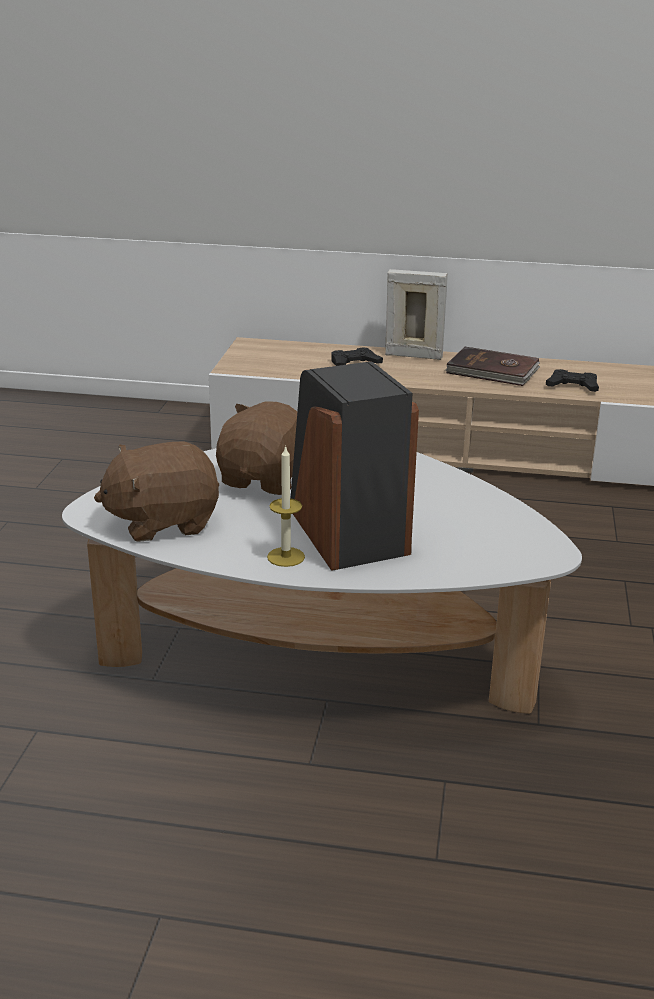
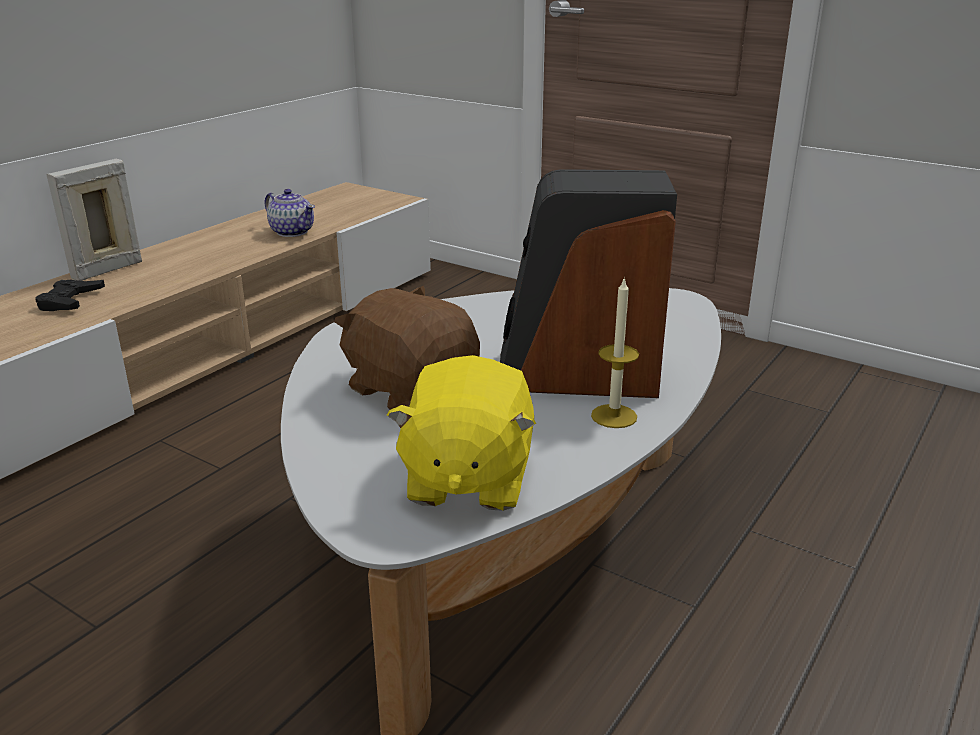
camera: 65 degrees left, 0 degrees up
brown plush toy [94,441,219,542] -> yellow plush toy [387,355,536,511]
brown book [445,347,540,386] -> none
black game controller [546,369,599,392] -> teapot [265,189,315,237]

